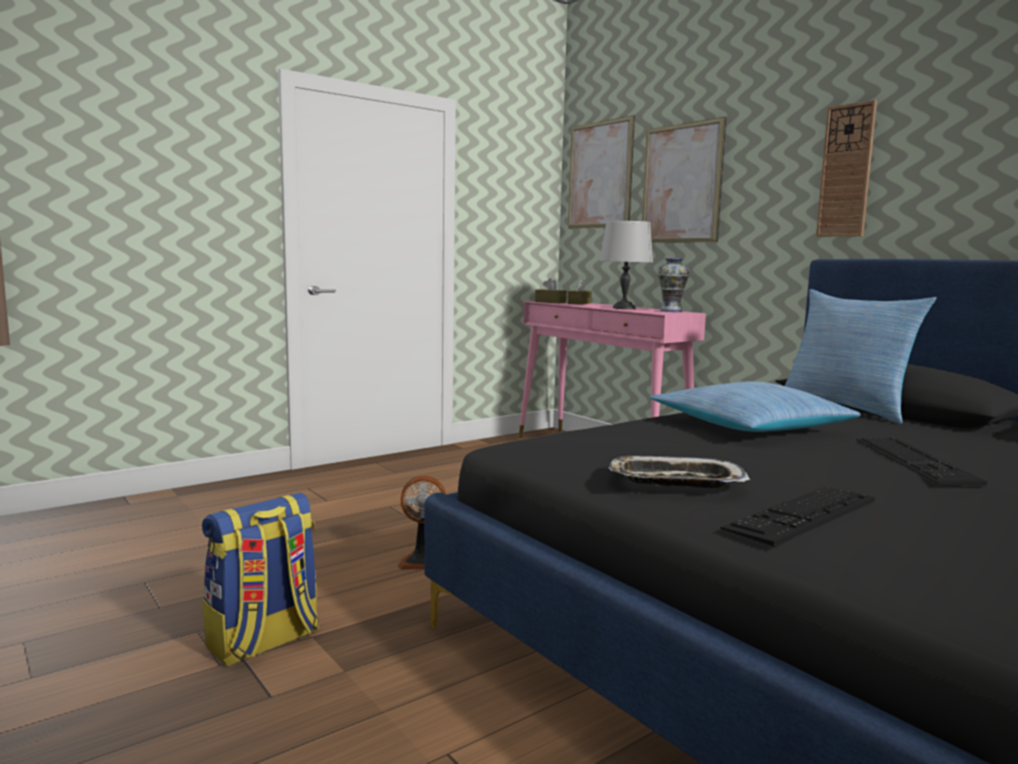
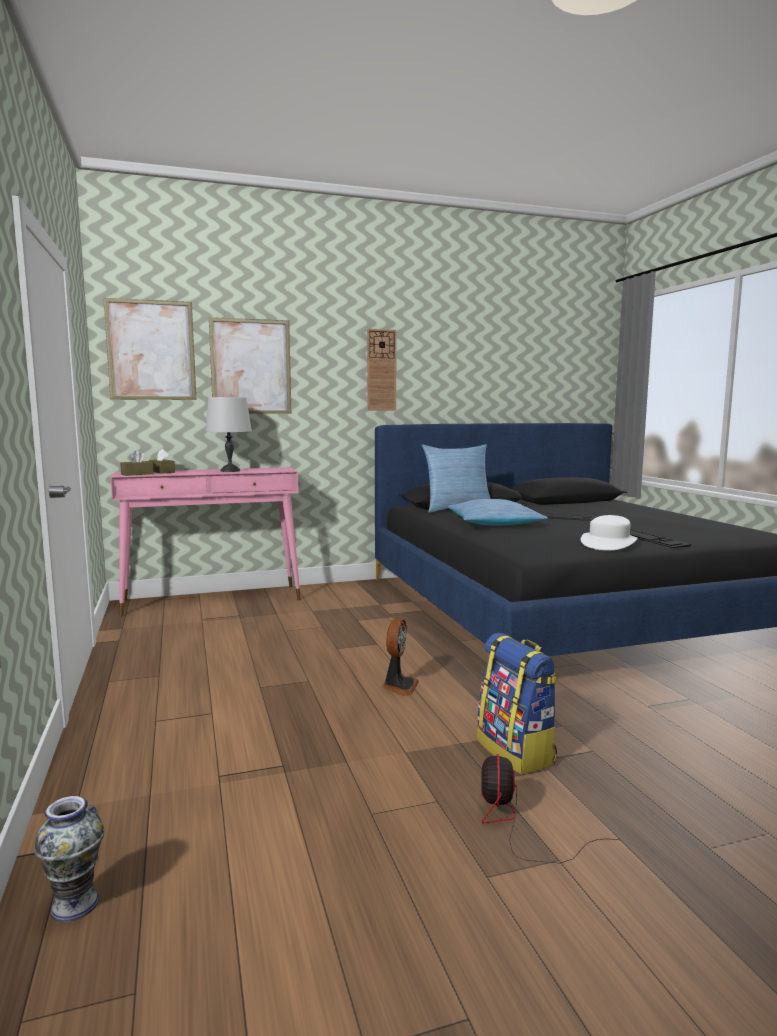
camera: 70 degrees left, 0 degrees up
tray [608,455,750,488] -> white hat [581,515,638,551]
vase [658,258,689,312] -> vase moved to [34,796,105,922]
none -> fan [481,754,620,863]

